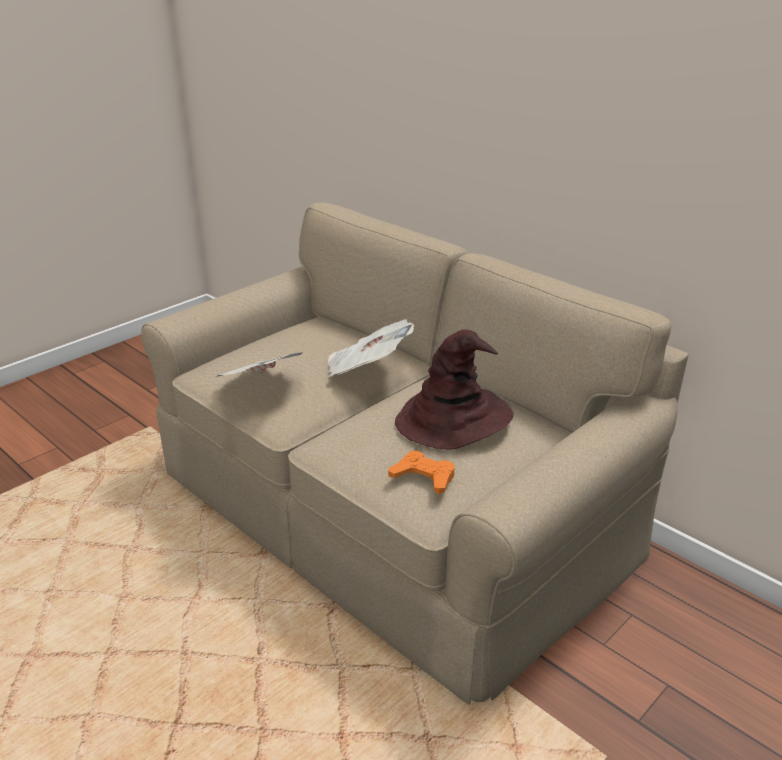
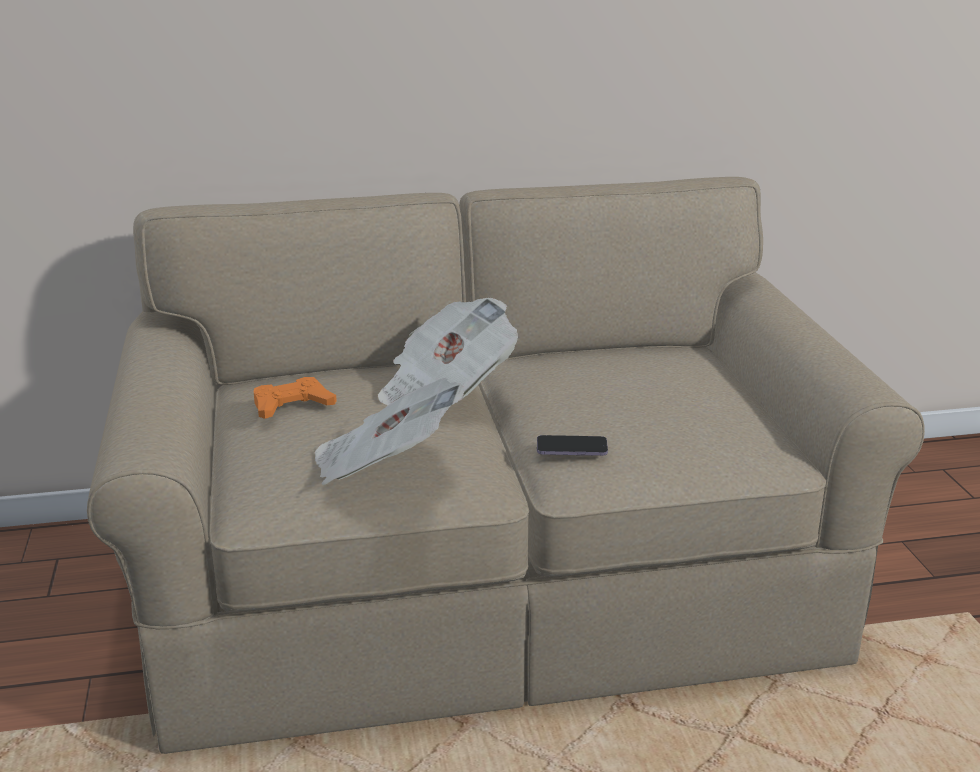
camera: 55 degrees left, 5 degrees down
orange game controller [388,451,455,494] -> orange game controller moved to [254,377,337,419]
brown hat [395,329,513,450] -> none
none -> phone [537,435,608,456]

